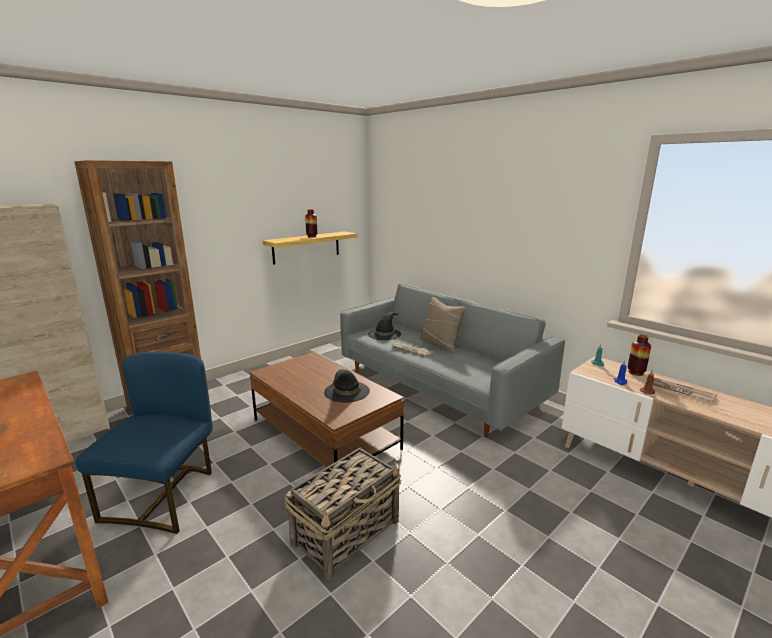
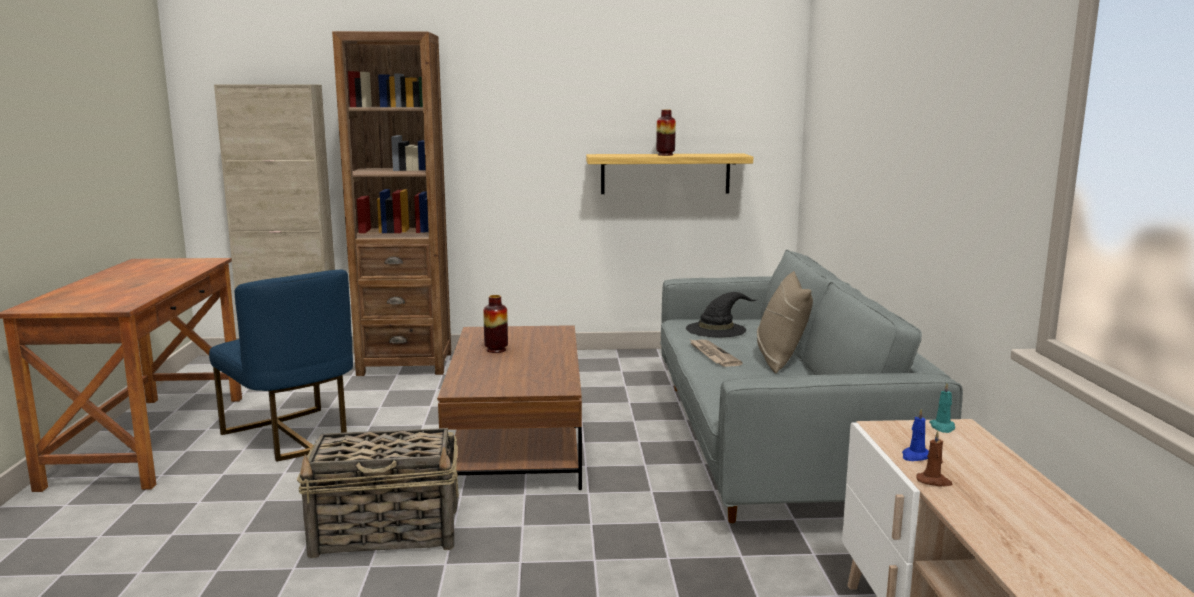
camera: 40 degrees right, 5 degrees down
blue chair [75,352,213,534] -> blue chair turned 90 degrees clockwise [209,270,353,461]
black hat [324,369,370,403] -> none
vase [628,334,651,376] -> vase moved to [483,295,508,353]
newspaper [646,378,717,402] -> none

